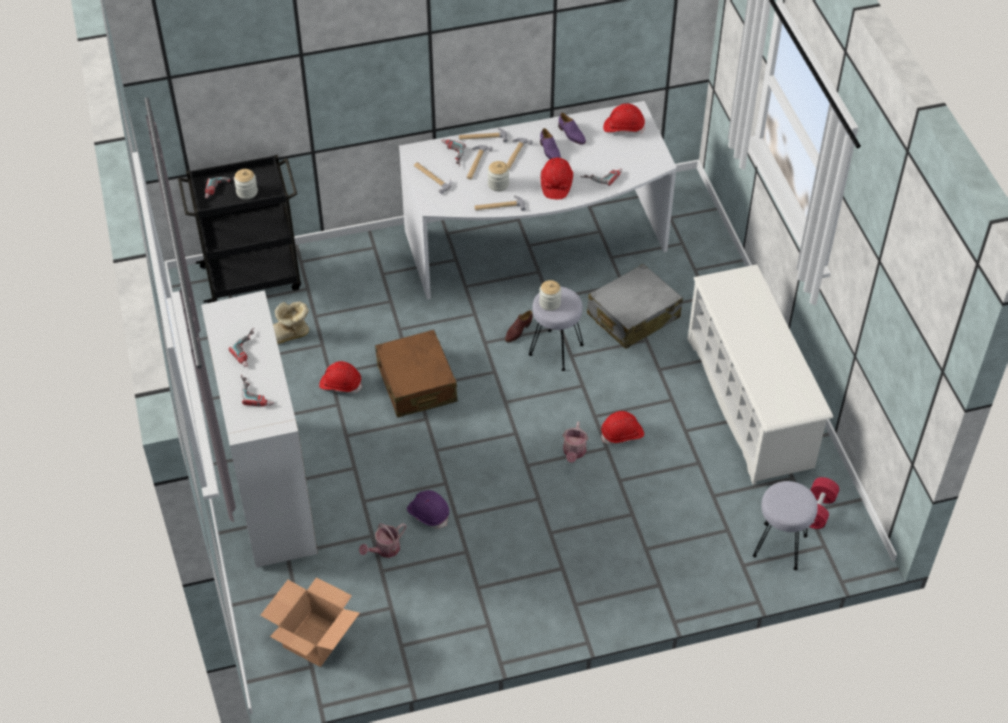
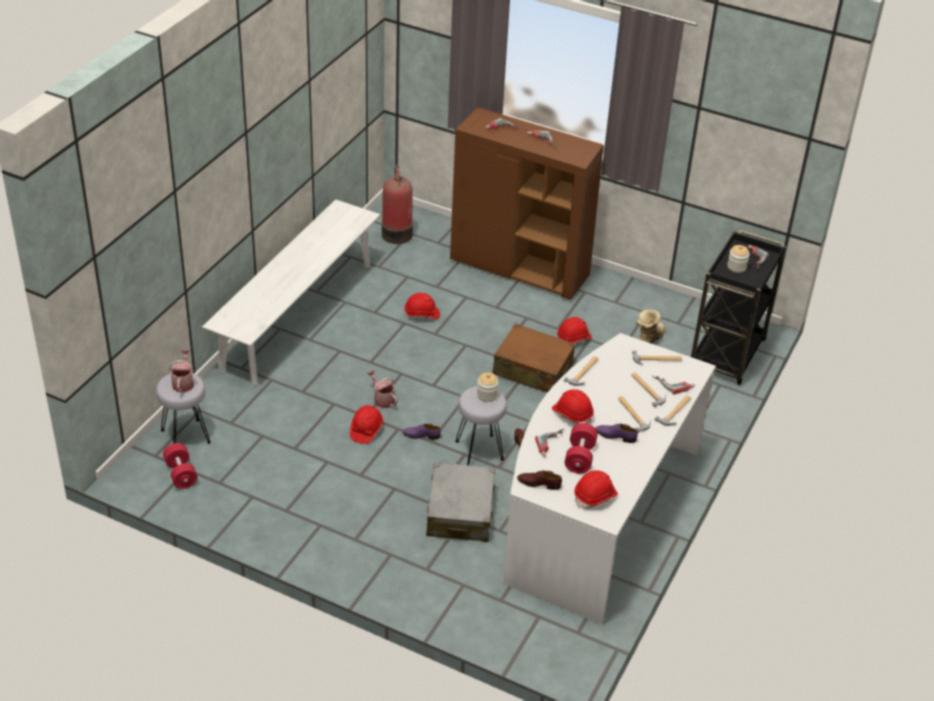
camera: 130 degrees right, 10 degrees down
white cabinet [201,290,318,568] -> brown cabinet [450,107,604,300]
cardboard box [260,577,360,667] -> fire extinguisher [382,164,413,244]
watering can [359,523,406,558] -> watering can moved to [169,350,194,392]
purple hard hat [407,490,449,529] -> red hard hat [404,293,440,319]
jar [488,161,509,191] -> none
purple shoe [558,113,586,145] -> purple shoe moved to [402,424,441,439]
white shoe rack [688,264,833,485] -> none
none -> white bench [202,199,380,386]
none -> brown shoe [517,471,562,490]
none -> red dumbbell [565,423,598,474]

